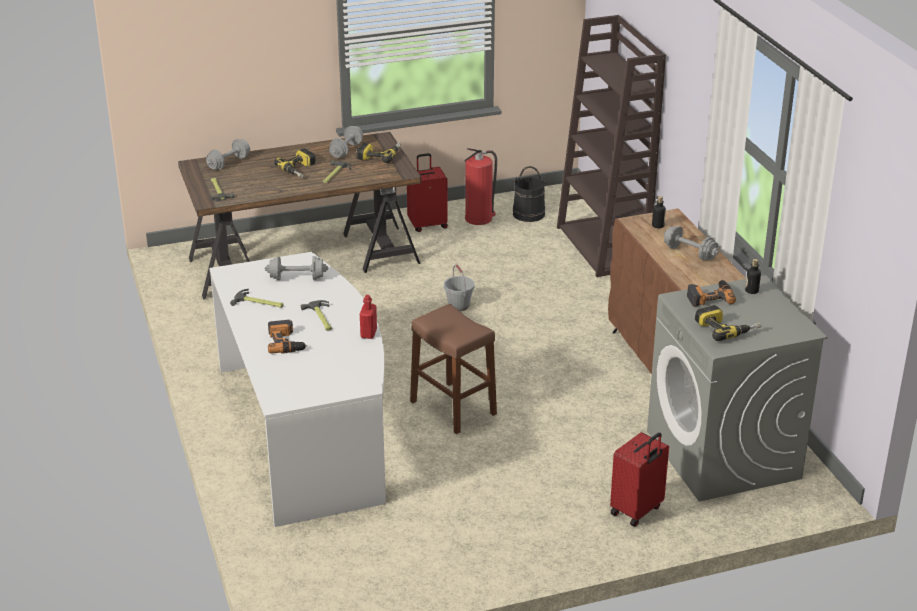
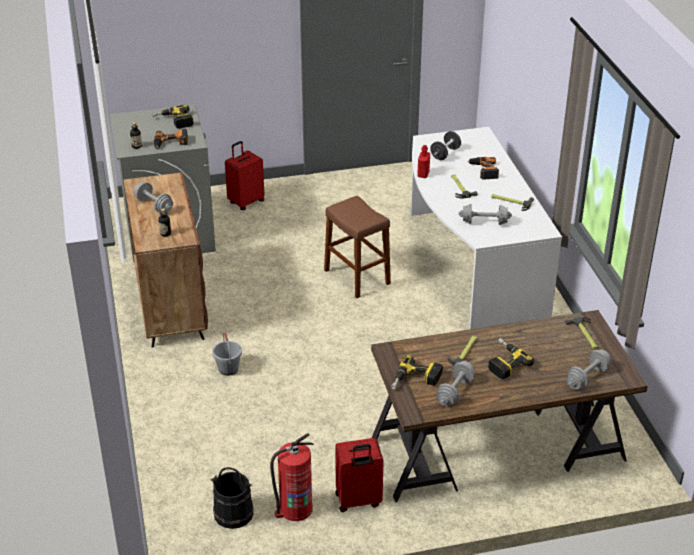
camera: 175 degrees left, 5 degrees up
grey bucket [444,265,474,311] -> grey bucket moved to [212,332,242,376]
brown bookcase [557,15,666,277] -> none
none -> black dumbbell [430,131,461,160]

